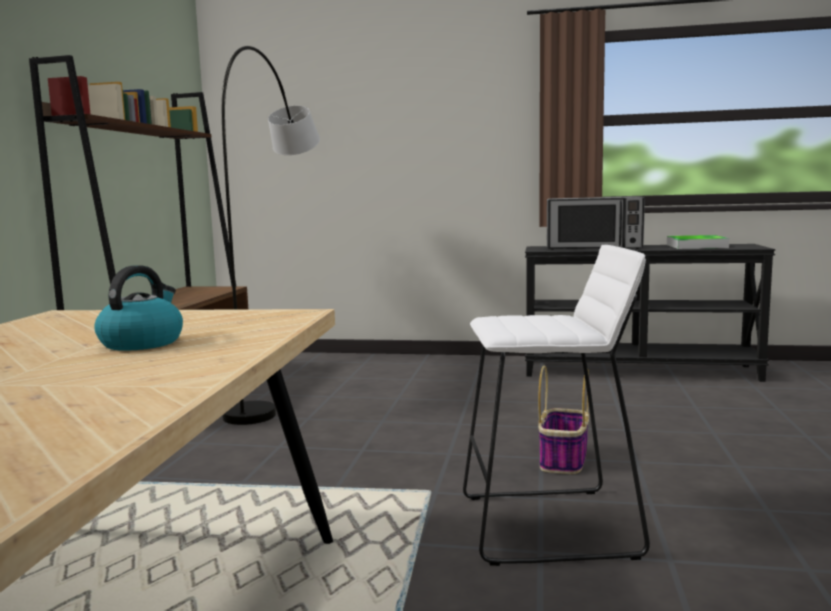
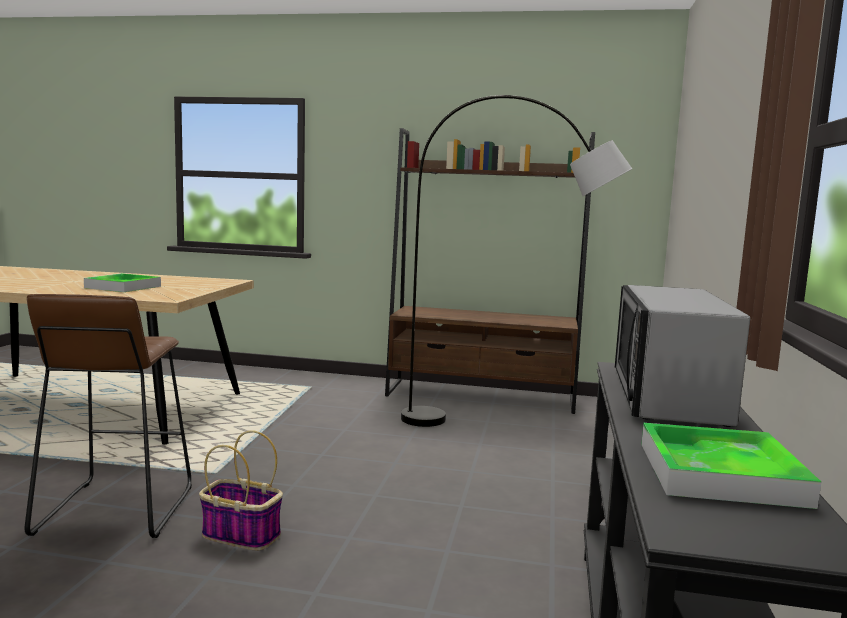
camera: 90 degrees right, 0 degrees up
kettle [94,265,183,351] -> tray [84,273,161,292]
white stool [463,245,650,566] -> brown stool [25,294,192,538]

